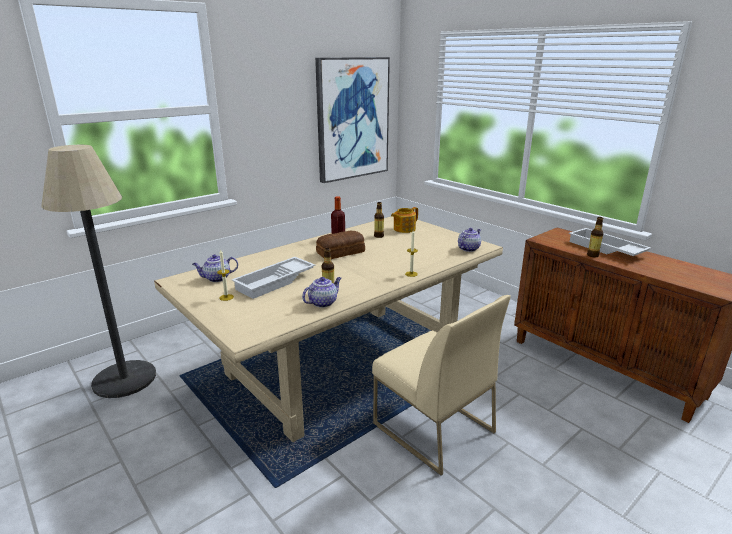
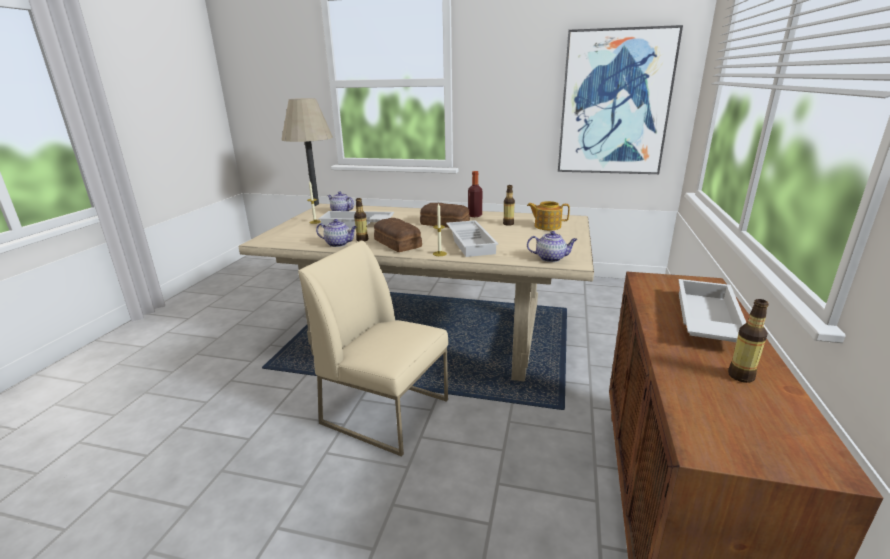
camera: 55 degrees right, 0 degrees up
beige chair [372,295,511,476] -> beige chair turned 105 degrees clockwise [298,240,448,457]
bottle [587,217,603,257] -> bottle moved to [728,299,769,383]
none -> bread [374,218,422,252]
none -> white tray [446,220,499,257]

